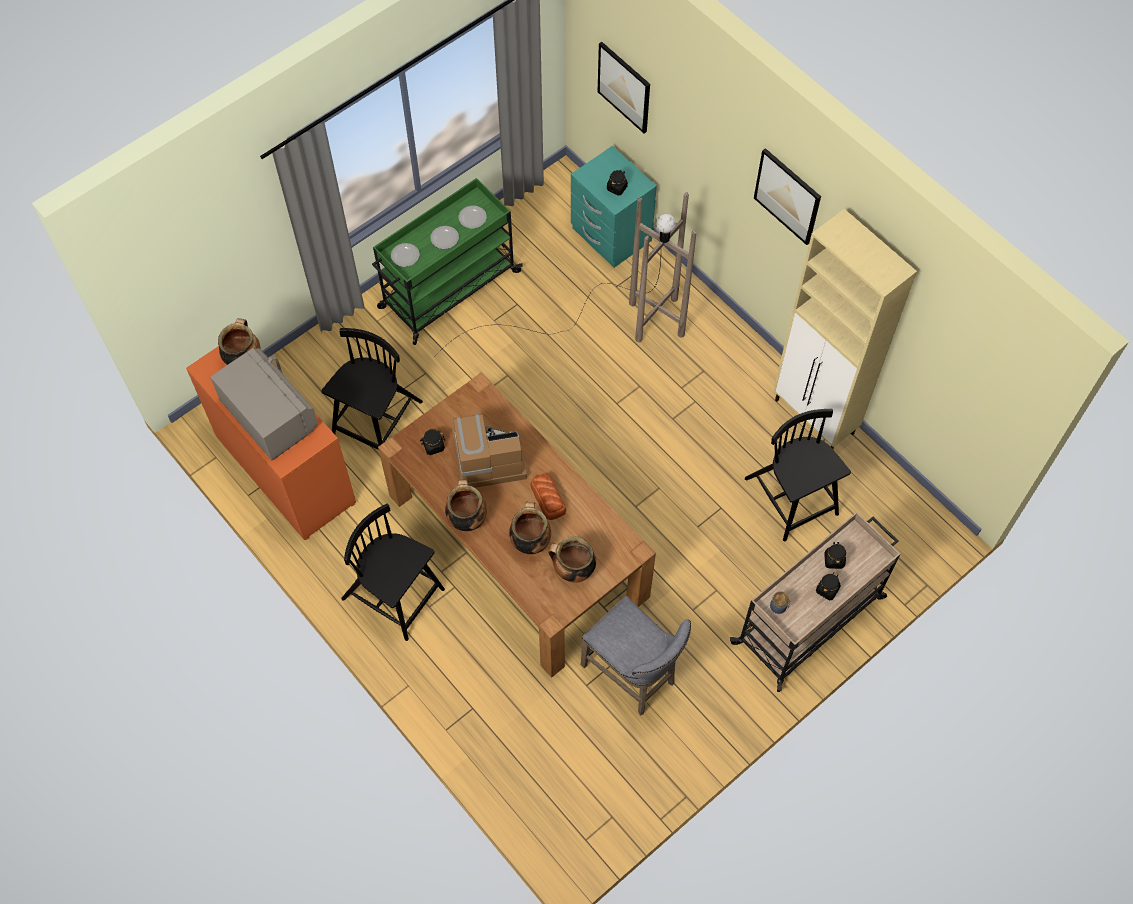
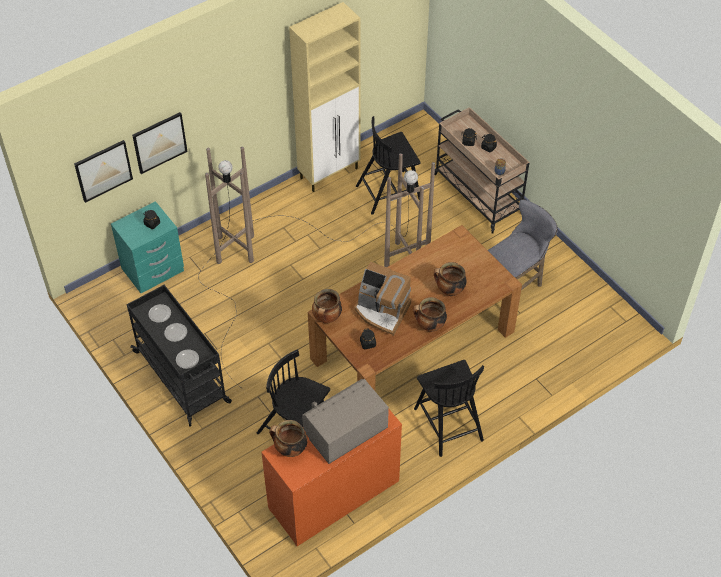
camera: 85 degrees left, 10 degrees down
black chair [341,504,445,641] -> black chair turned 60 degrees counterclockwise [414,360,484,457]
green cart [372,178,522,345] -> black cart [127,285,232,427]
coffee machine [452,414,527,488] -> coffee machine turned 60 degrees counterclockwise [354,262,411,336]
bread [530,473,566,520] -> none
cooking pot [548,537,596,583] -> cooking pot moved to [312,289,342,324]
picture [754,148,821,245] -> picture moved to [132,112,188,174]
none -> brown floor lamp [253,153,435,267]

